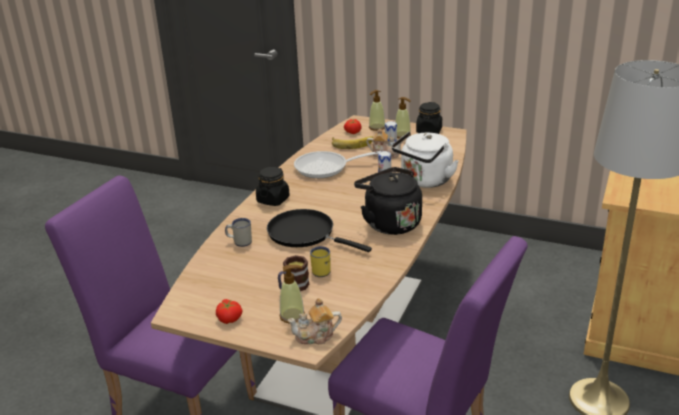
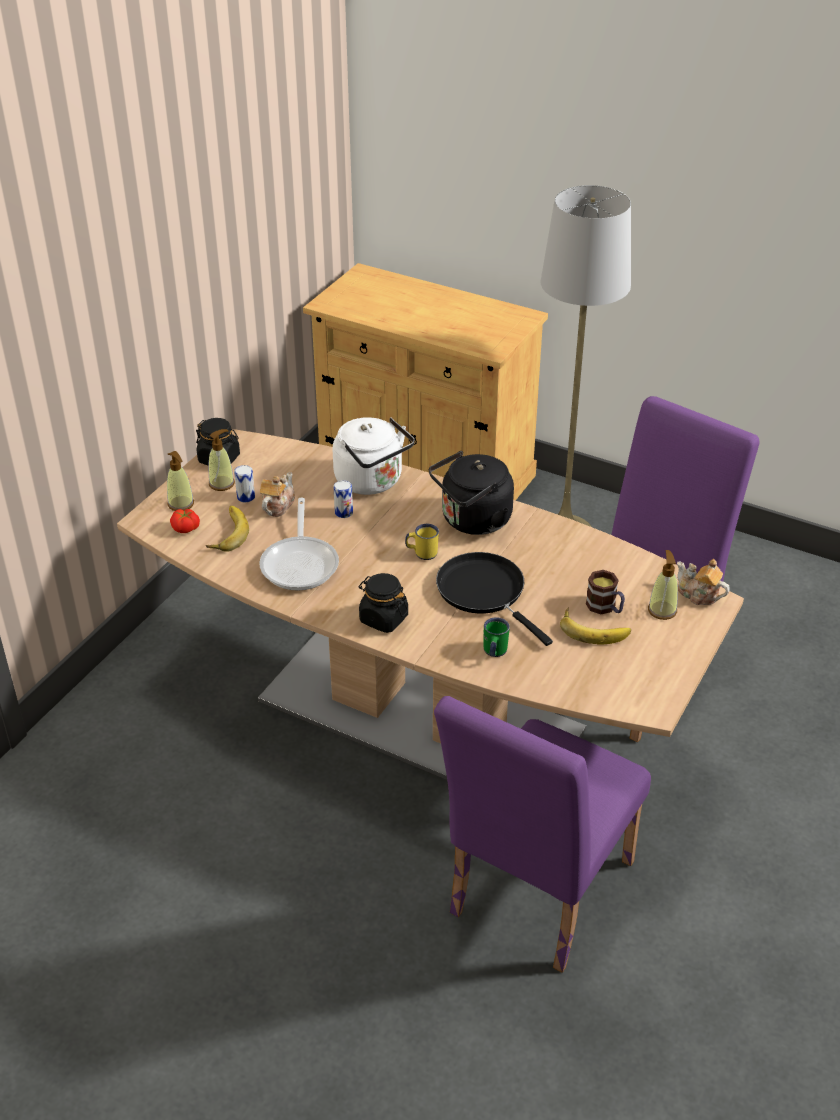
camera: 85 degrees left, 10 degrees up
tomato [216,299,242,324] -> none
white mug [225,218,252,247] -> green mug [483,617,510,657]
black frying pan [267,209,372,252] -> black frying pan turned 105 degrees clockwise [436,552,553,646]
teapot [287,298,342,344] -> teapot turned 135 degrees clockwise [677,559,730,605]
yellow mug [310,246,331,277] -> yellow mug moved to [405,524,439,560]
none -> banana [560,607,631,645]

